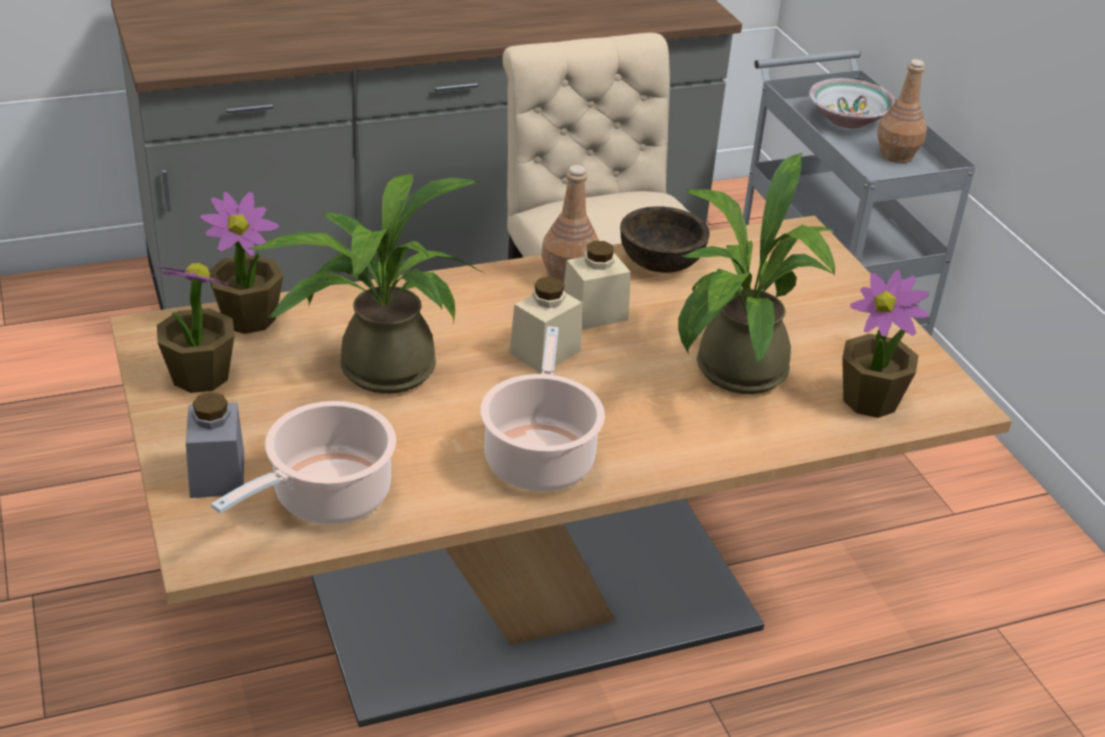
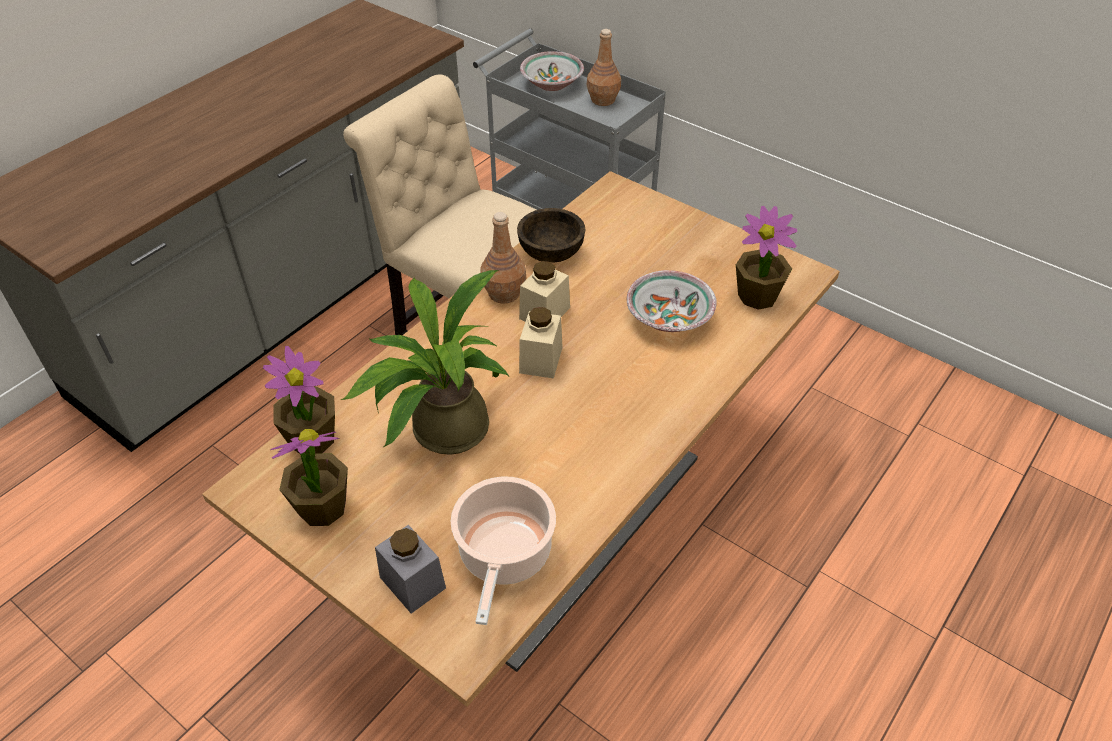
camera: 30 degrees left, 10 degrees up
cooking pot [480,326,605,491] -> none
potted plant [678,153,836,394] -> bowl [627,270,717,332]

